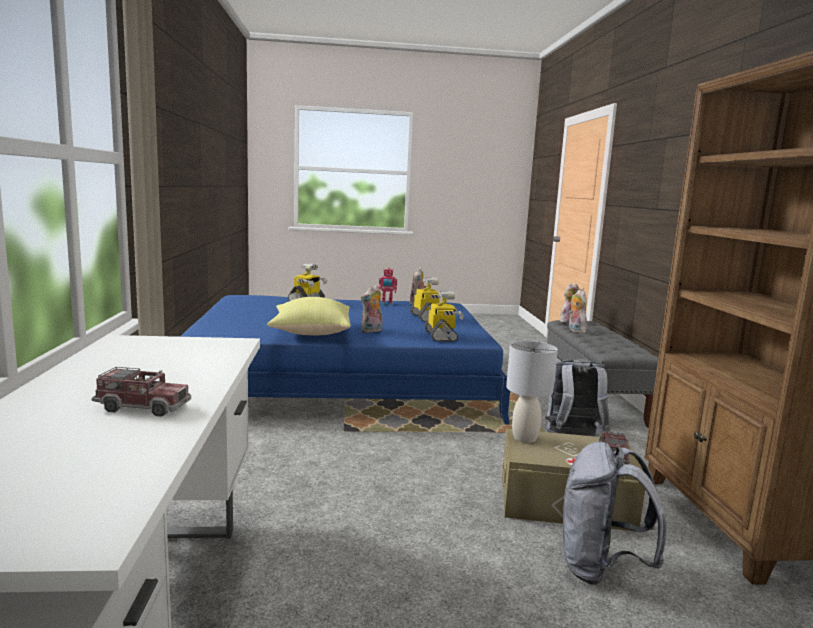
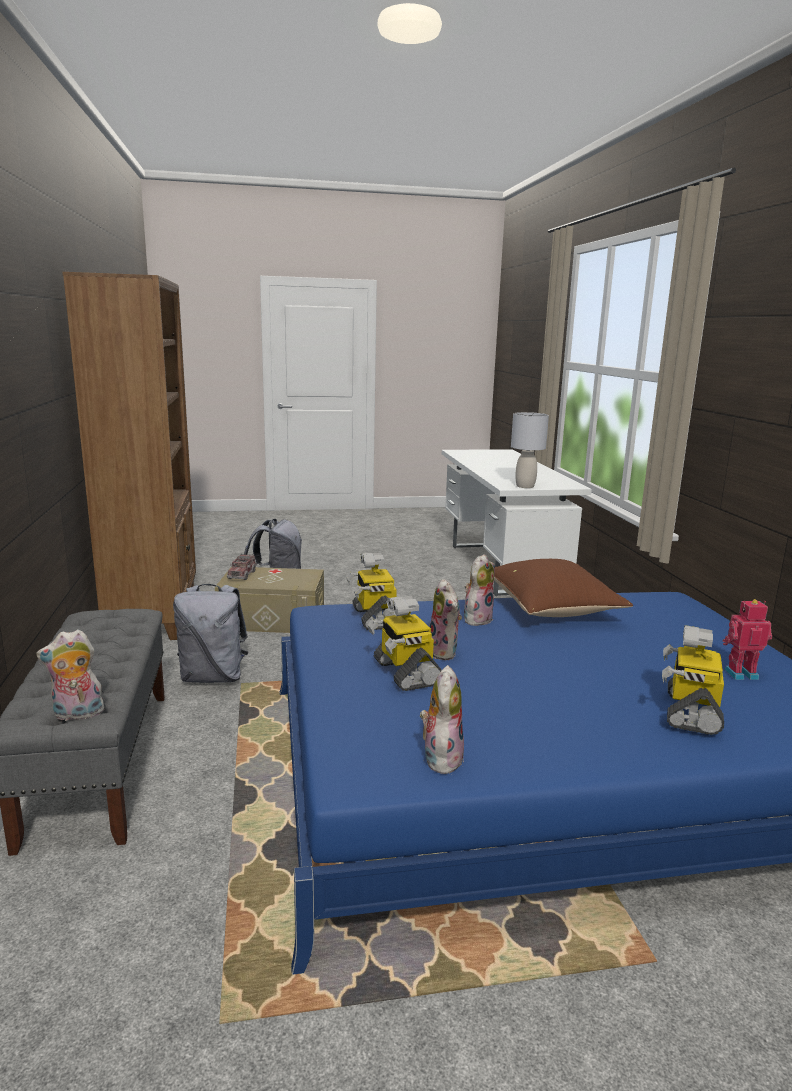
camera: 175 degrees right, 5 degrees up
toy truck [91,367,191,417] -> none
yellow pillow [267,297,351,335] -> brown pillow [494,559,633,617]
toy robot [379,268,397,306] -> toy robot moved to [722,599,772,680]
grey table lamp [506,341,558,443] -> grey table lamp moved to [511,412,549,488]
plush toy [569,290,587,333] -> plush toy moved to [429,579,462,660]

